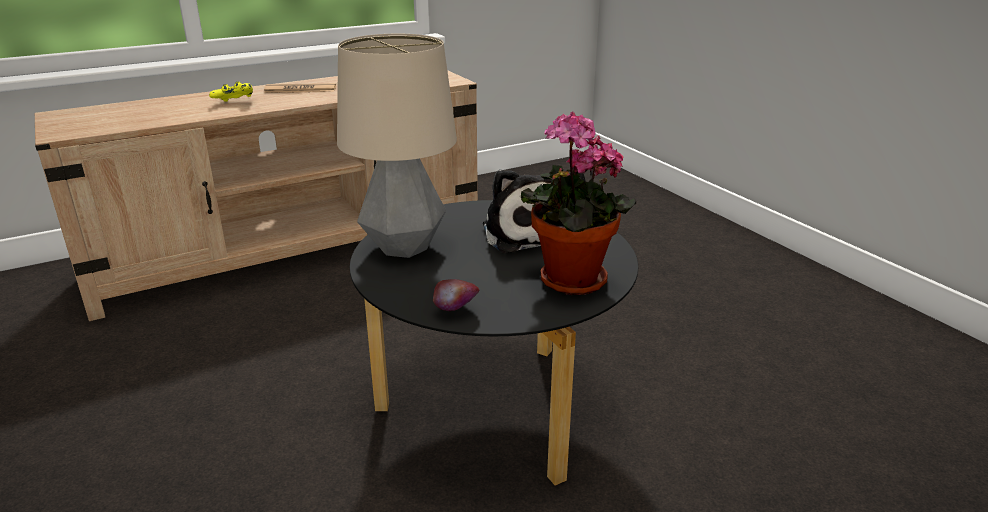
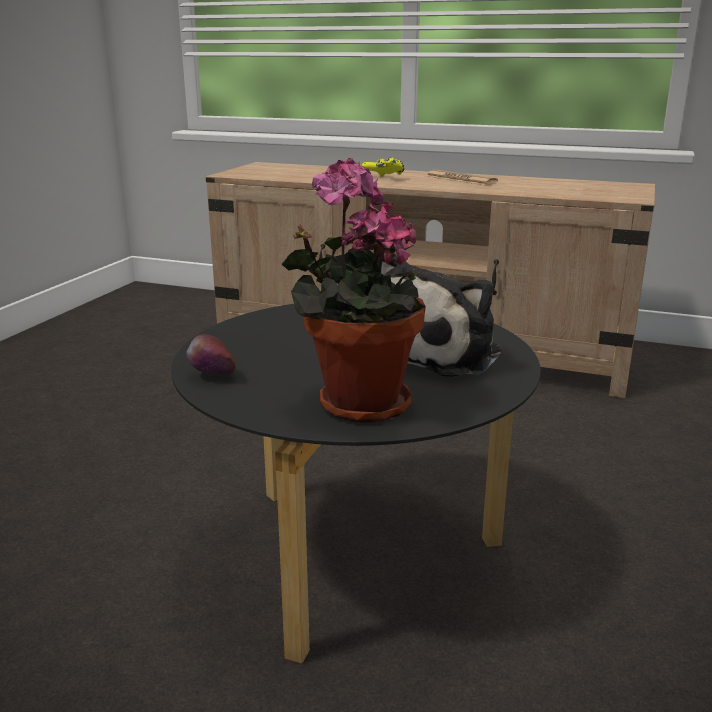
camera: 50 degrees right, 5 degrees down
table lamp [337,34,457,258] -> none

